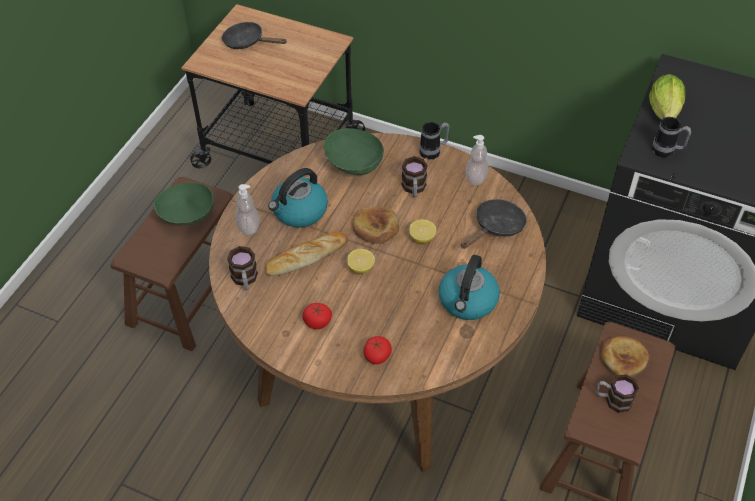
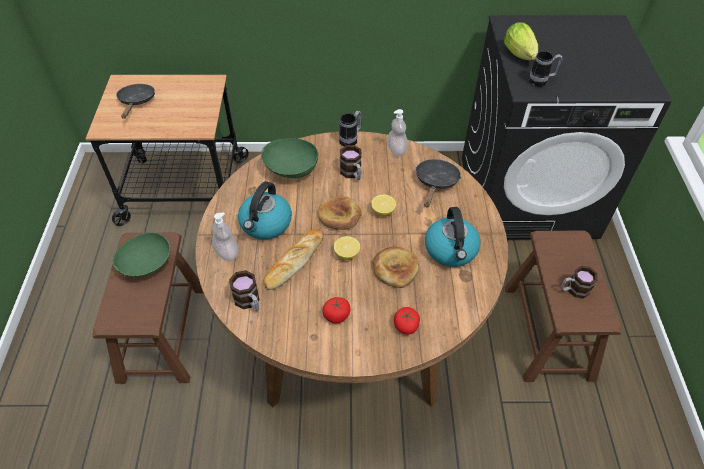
camera: 25 degrees left, 0 degrees up
black frying pan [222,22,287,49] -> black frying pan turned 90 degrees clockwise [116,84,155,119]
bread [600,335,649,377] -> bread moved to [373,247,419,288]

